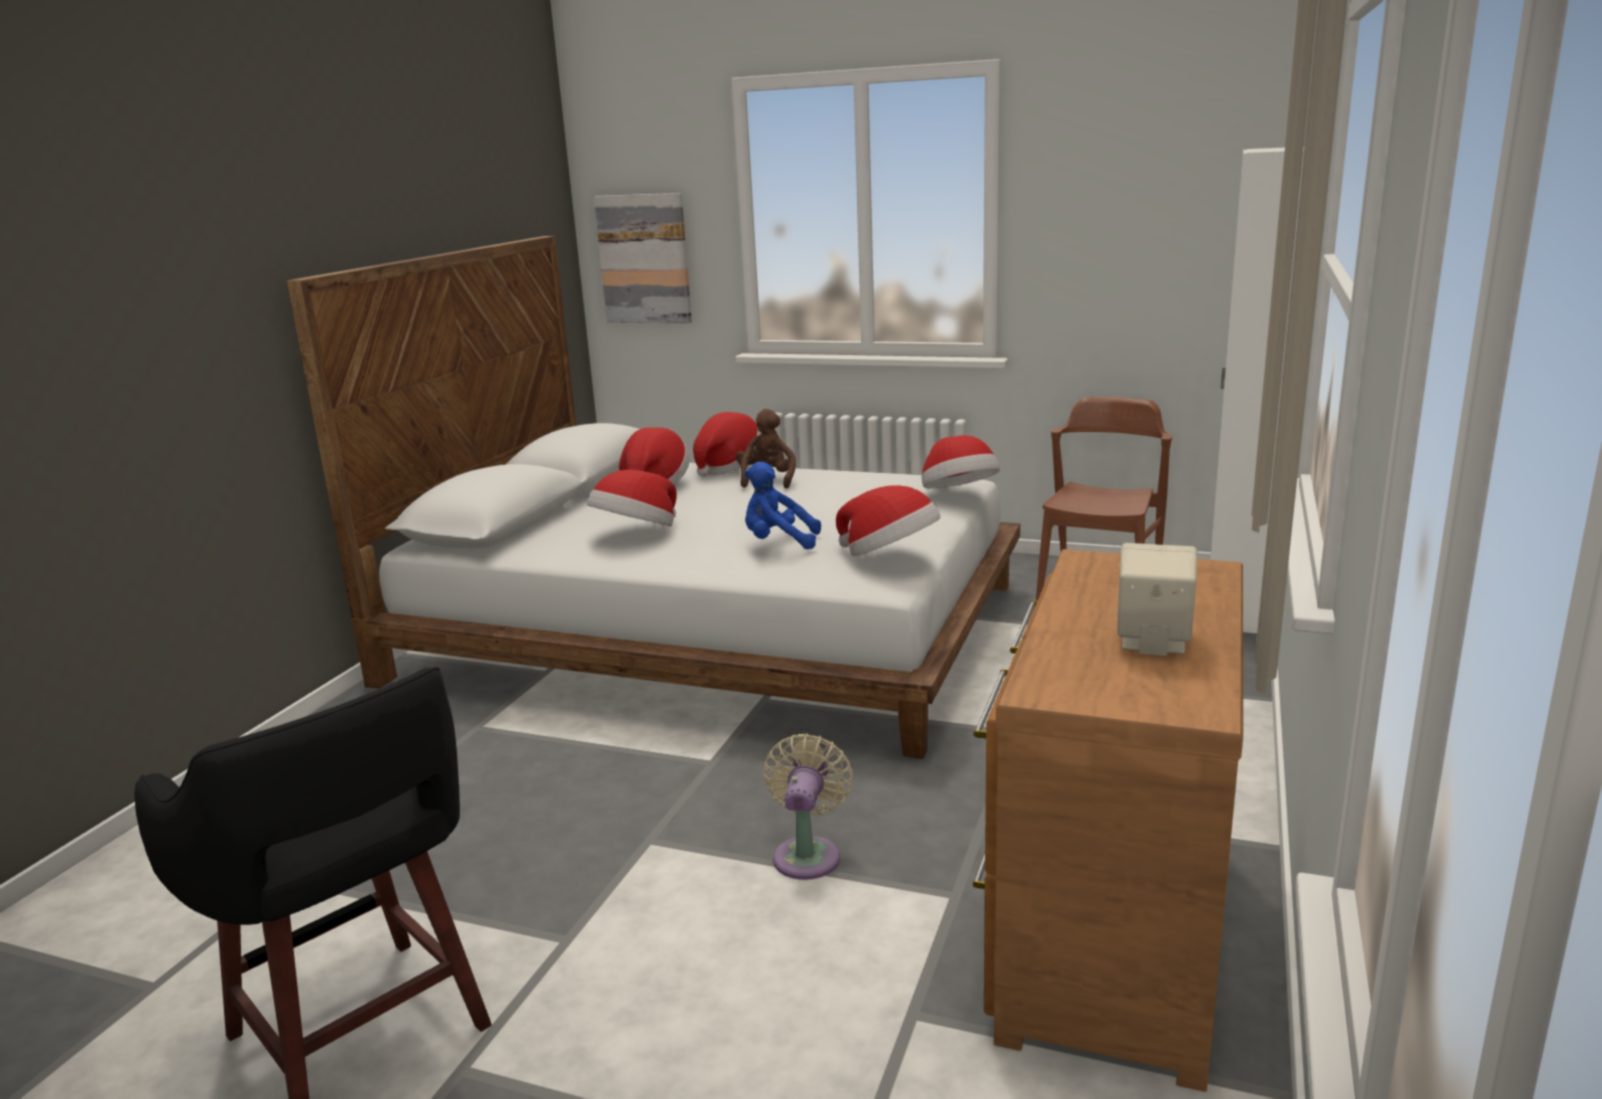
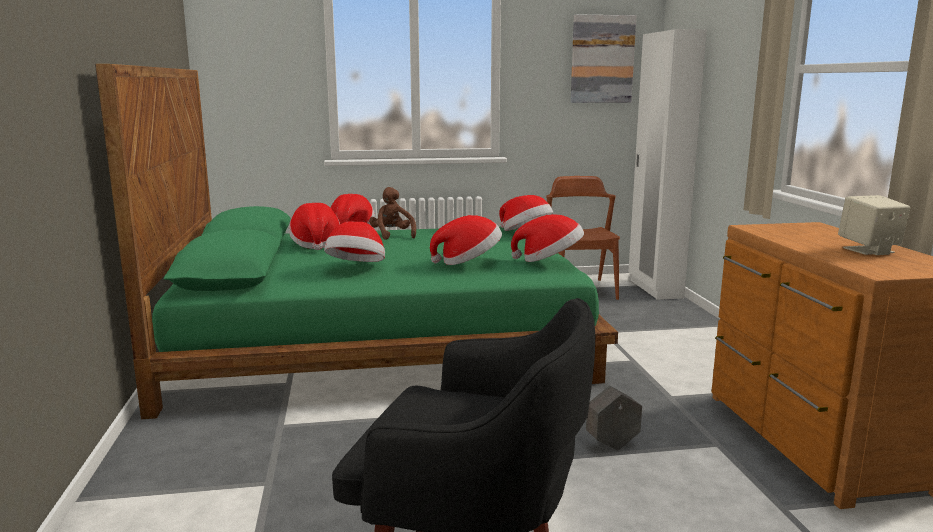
camera: 30 degrees left, 5 degrees down
white bed [286,236,1020,759] -> green bed [95,64,618,419]
picture [594,193,692,323] -> picture moved to [571,14,636,103]
blue plush toy [744,462,821,549] -> hat [430,215,502,265]
beige fan [764,733,853,880] -> grey planter [586,386,642,450]

